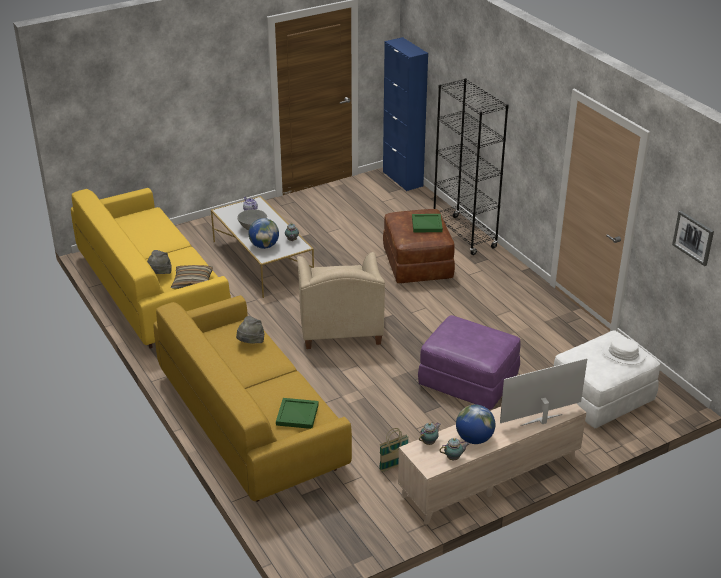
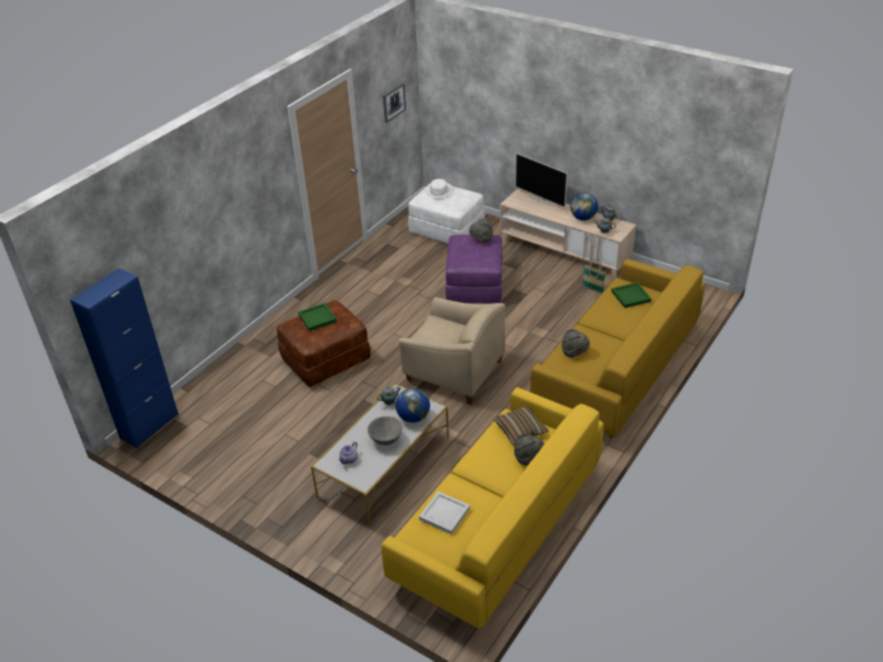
camera: 115 degrees left, 5 degrees up
beige armchair [297,252,385,349] -> beige armchair turned 60 degrees clockwise [399,297,505,404]
black bookcase [434,78,509,255] -> none
none -> white tray [419,491,470,535]
none -> grey hat [469,218,493,243]

